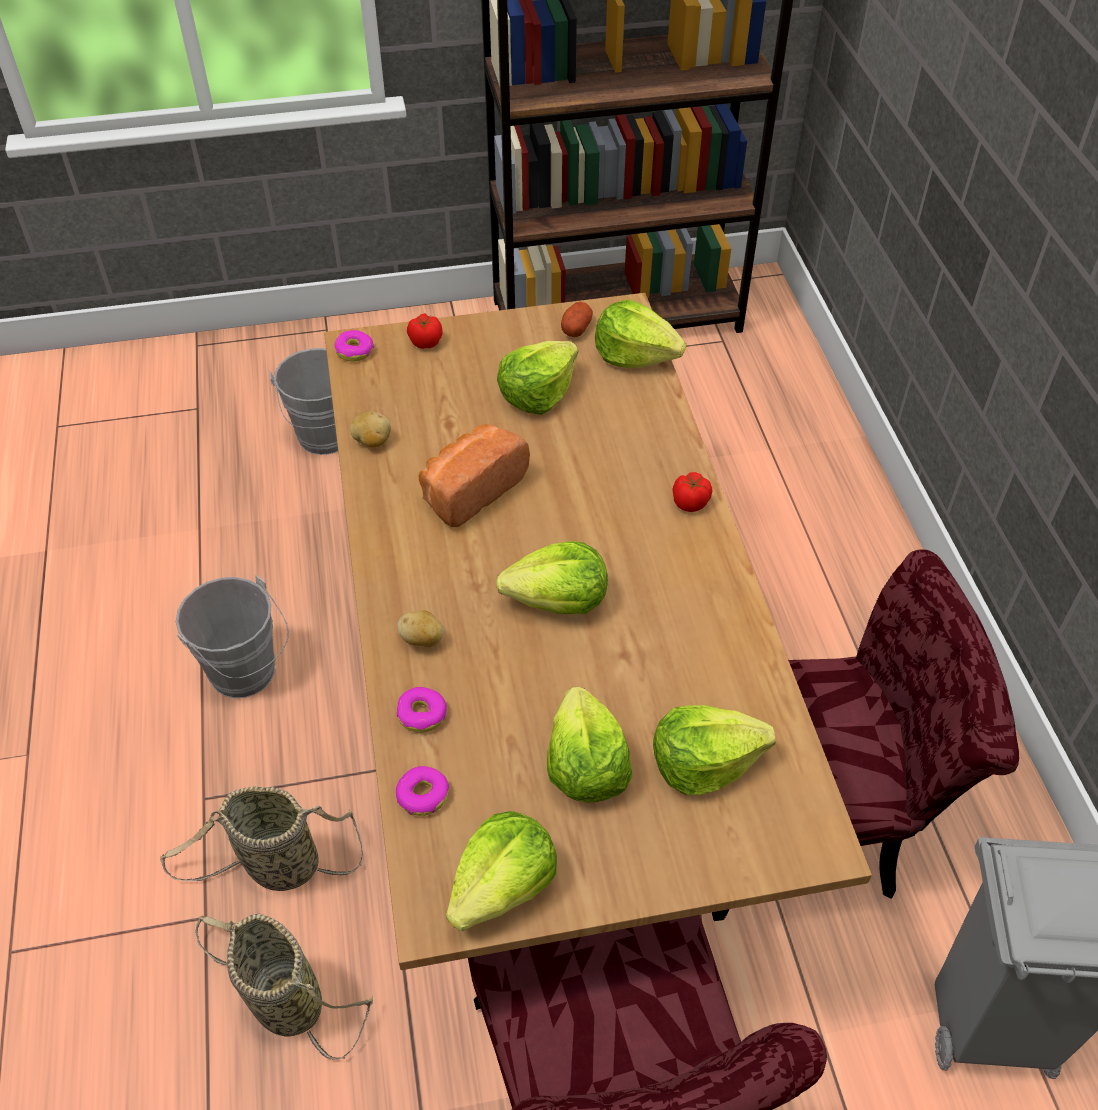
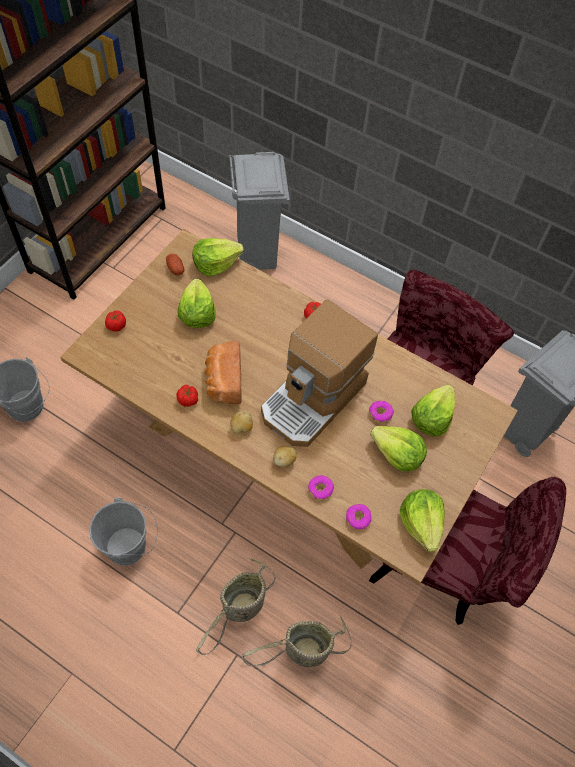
camera: 50 degrees left, 10 degrees up
donut [334,330,374,361] -> donut moved to [369,401,394,423]
potato [350,411,391,448] -> potato moved to [230,411,253,433]
lettuce [496,541,608,614] -> coffee machine [261,300,378,447]
none -> tomato [177,385,198,407]
none -> grey trash can [229,152,290,270]

